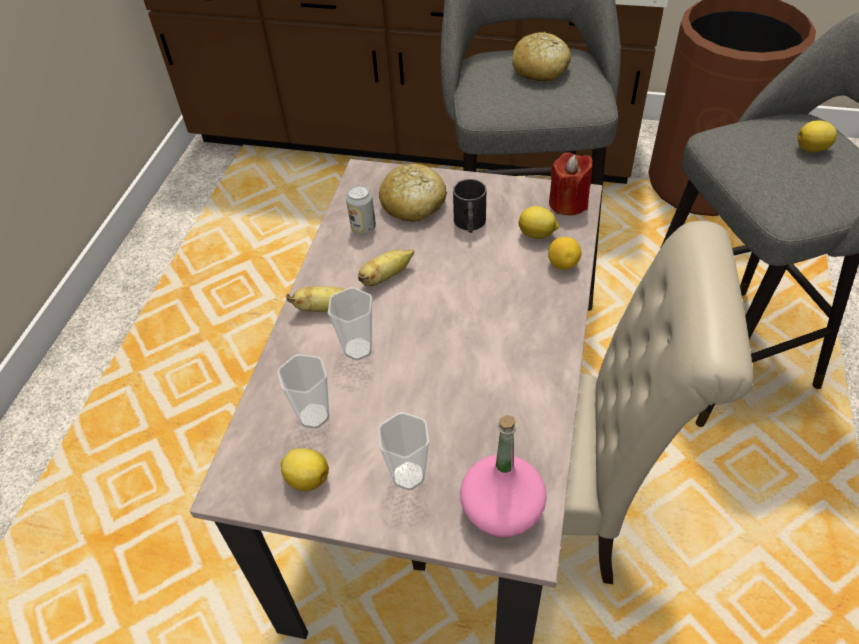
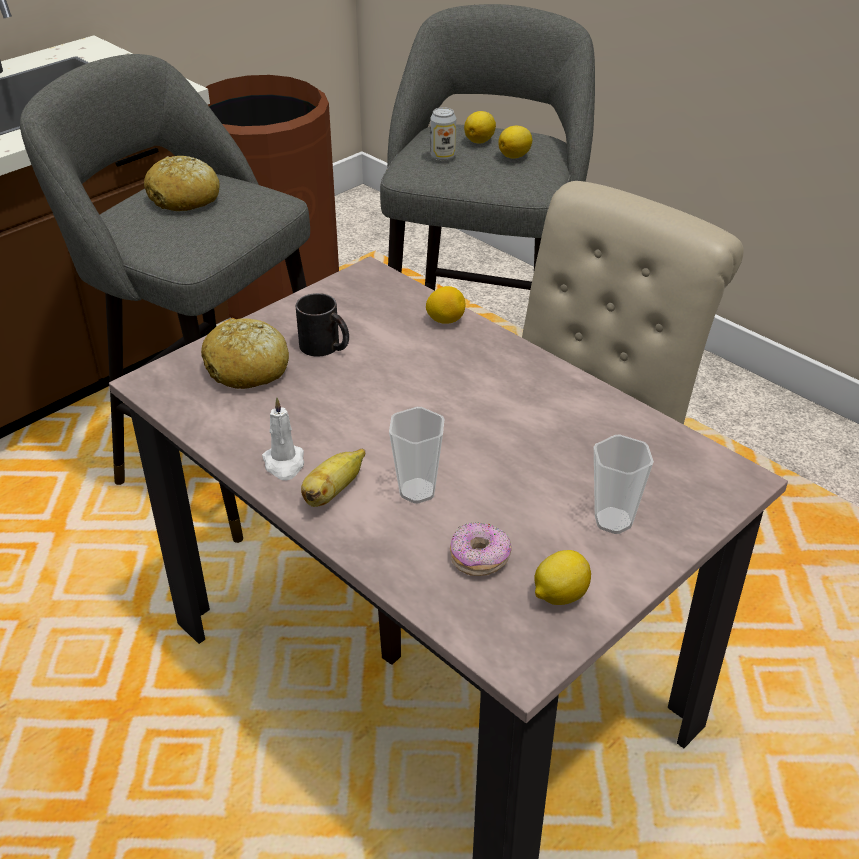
camera: 60 degrees left, 10 degrees down
cup [277,354,329,429] -> donut [450,522,512,576]
can [346,185,376,235] -> can moved to [430,107,456,161]
banana [358,249,414,286] -> none
pink bottle [460,415,547,538] -> none
lemon [518,206,559,239] -> lemon moved to [498,126,532,159]
red candle [549,153,592,215] -> none
none -> white candle [262,398,304,480]

